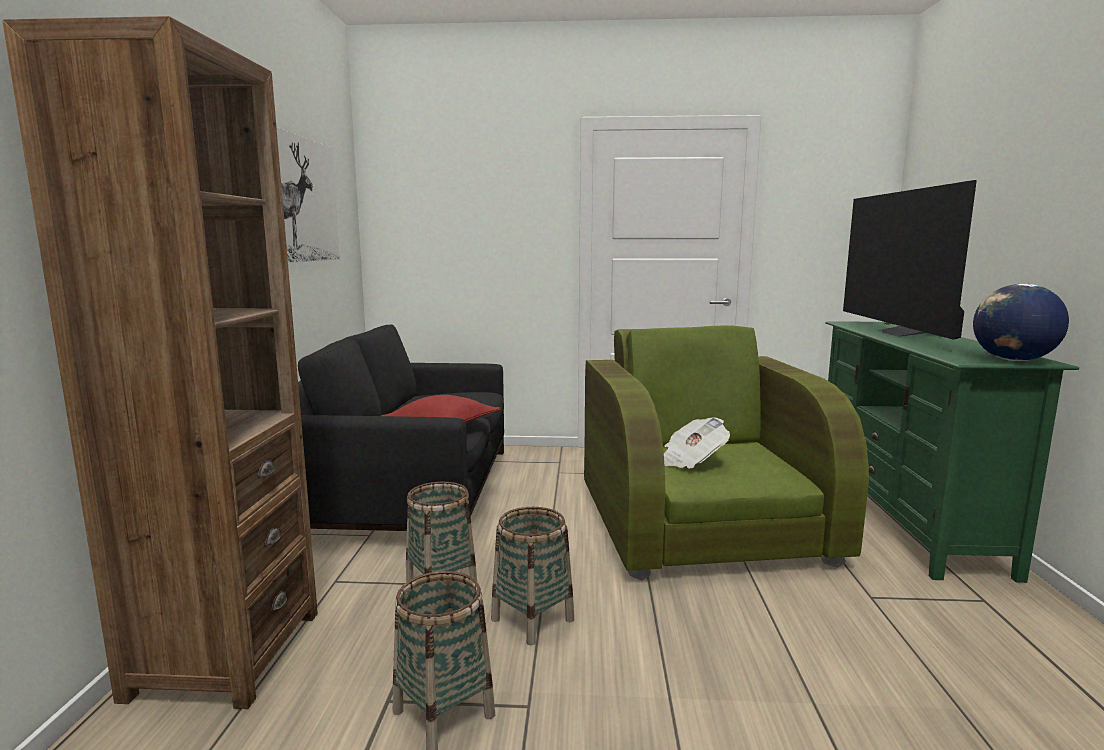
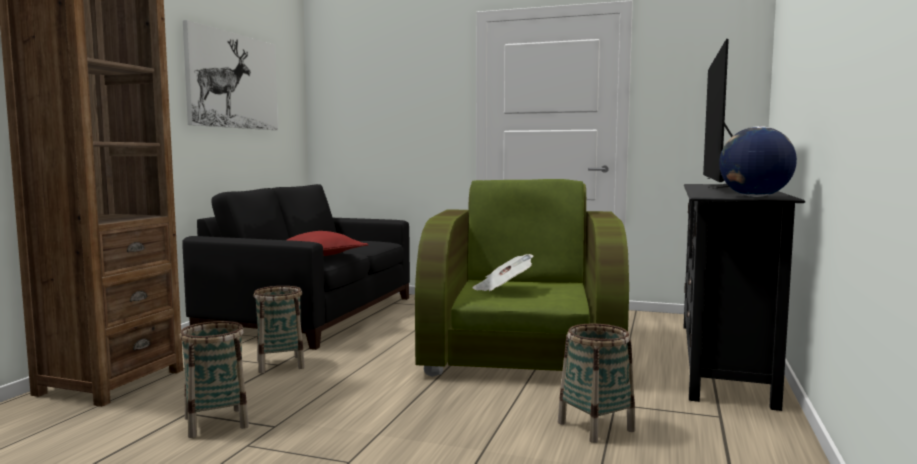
camera: 15 degrees right, 5 degrees down
basket [491,507,574,645] -> basket moved to [558,323,635,443]
green tv stand [825,321,1080,583] -> black tv stand [684,184,805,411]

